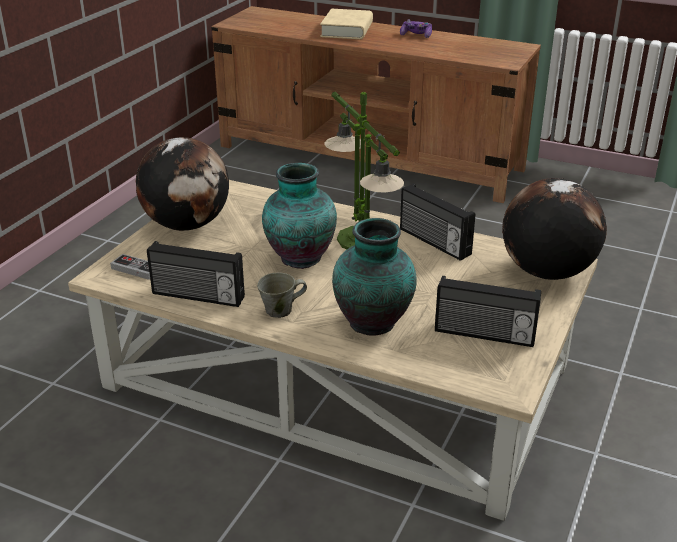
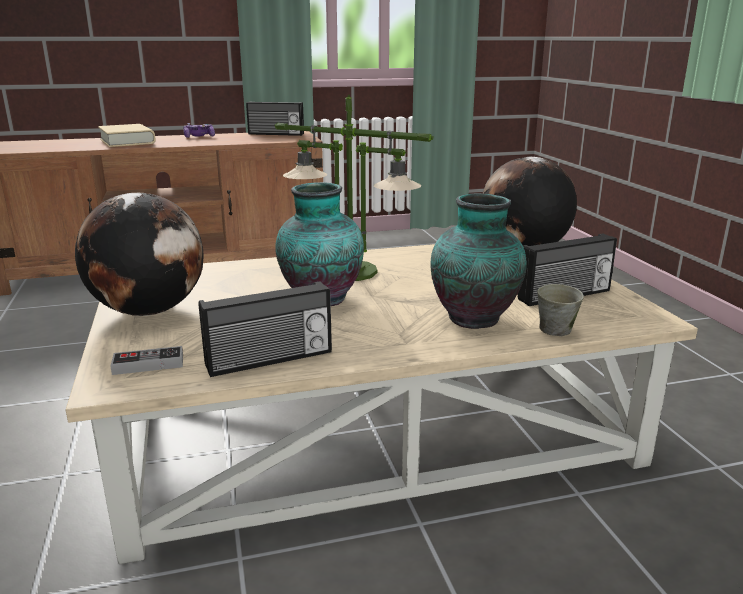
camera: 40 degrees left, 10 degrees down
grey mug [257,273,307,318] -> grey mug moved to [537,284,584,336]
radio [400,184,475,261] -> radio moved to [246,102,304,136]

